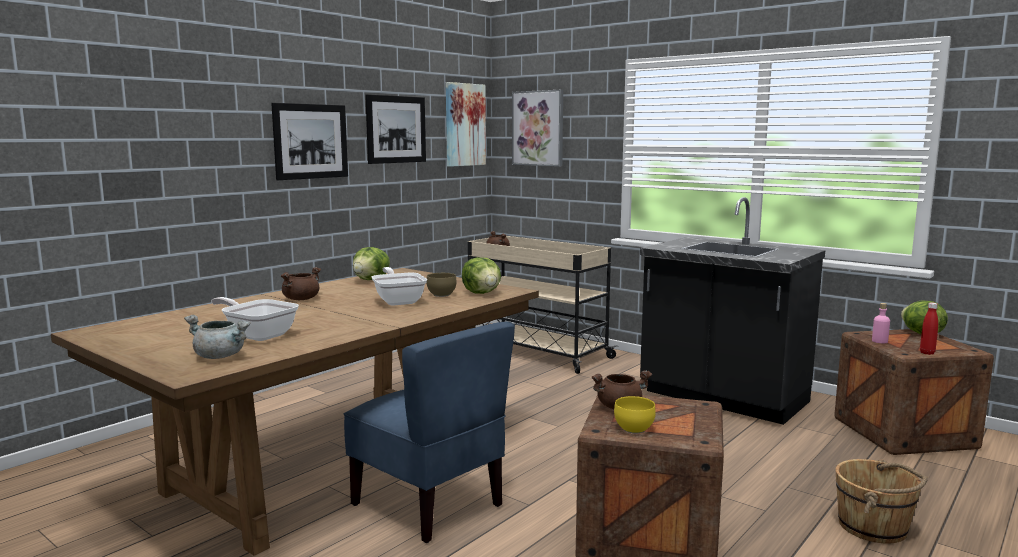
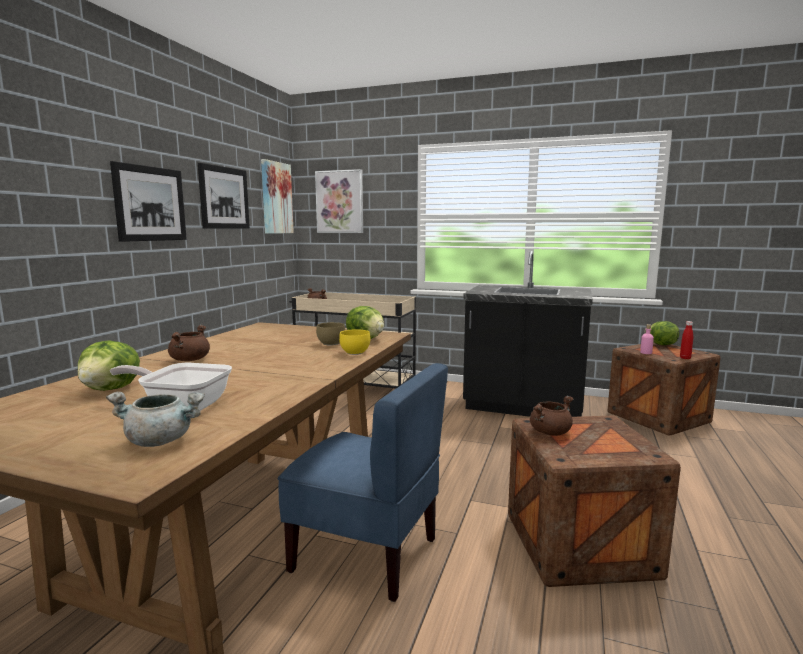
camera: 20 degrees left, 0 degrees up
lettuce [353,247,390,280] -> lettuce moved to [78,340,140,391]
frying pan [372,267,427,306] -> none
yellow bowl [614,396,656,433] -> yellow bowl moved to [339,329,370,355]
brown bucket [835,459,927,544] -> none

